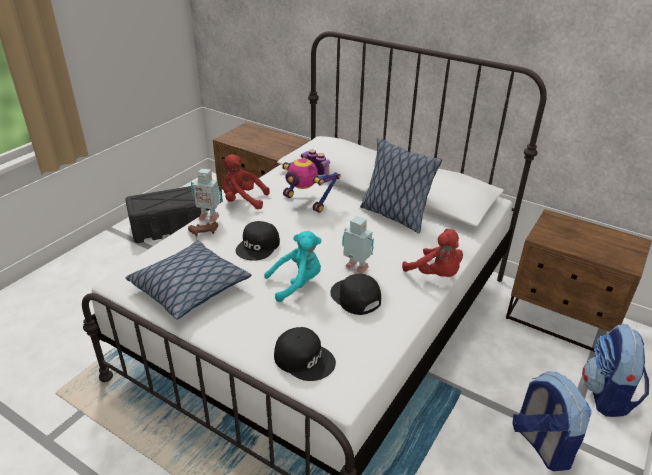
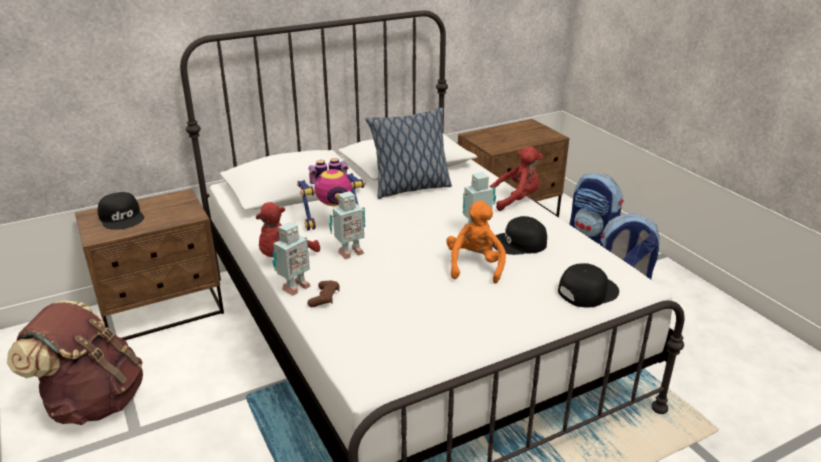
camera: 60 degrees left, 5 degrees down
black storage box [125,186,210,243] -> brown backpack [7,301,143,425]
pillow [126,240,251,320] -> none
black cap [236,221,280,261] -> black cap moved to [98,192,144,230]
turquoise plush toy [264,231,321,302] -> orange plush toy [446,201,506,284]
none -> toy robot [329,191,365,259]

